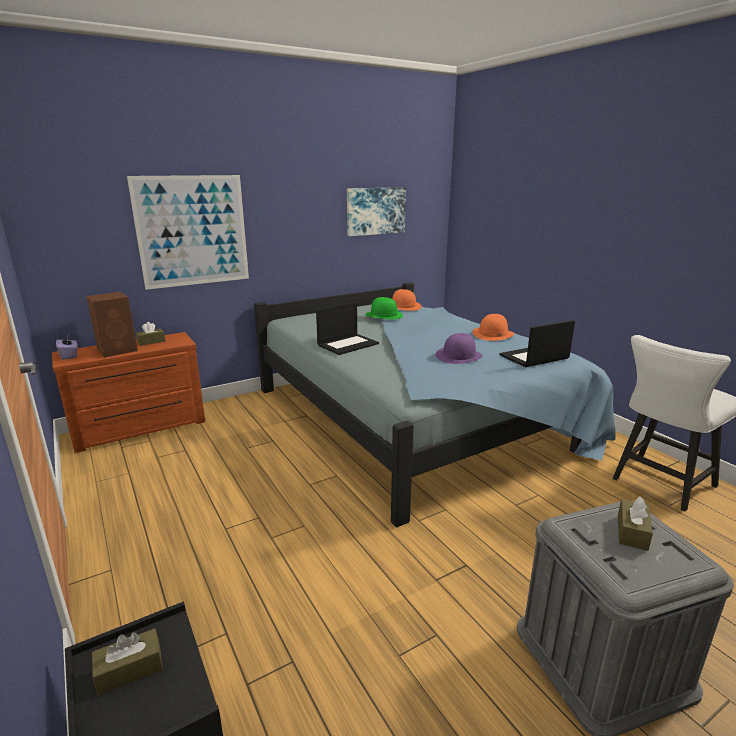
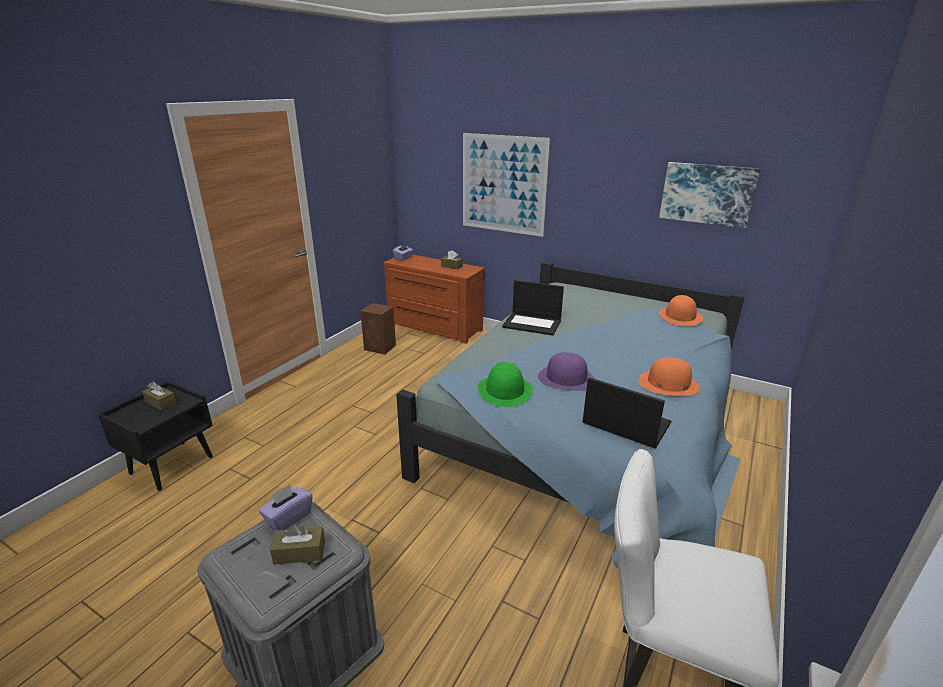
camera: 60 degrees right, 5 degrees up
brown speaker [86,292,138,358] -> brown speaker moved to [360,303,396,355]
green hat [365,297,403,320] -> green hat moved to [478,362,533,407]
none -> purple tissue box [259,484,313,531]

